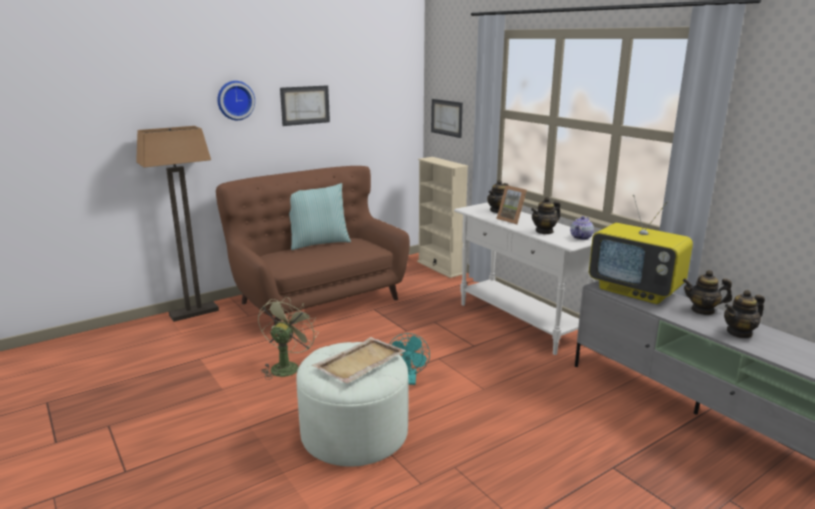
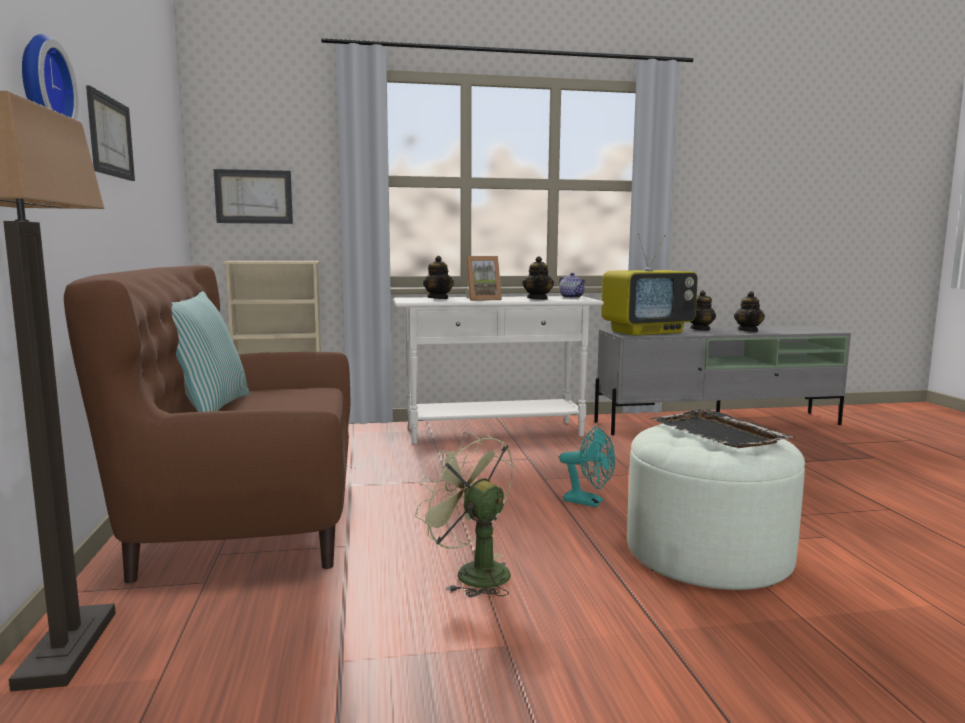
camera: 65 degrees left, 10 degrees down
beige tray [312,337,406,383] -> black tray [651,409,794,448]

